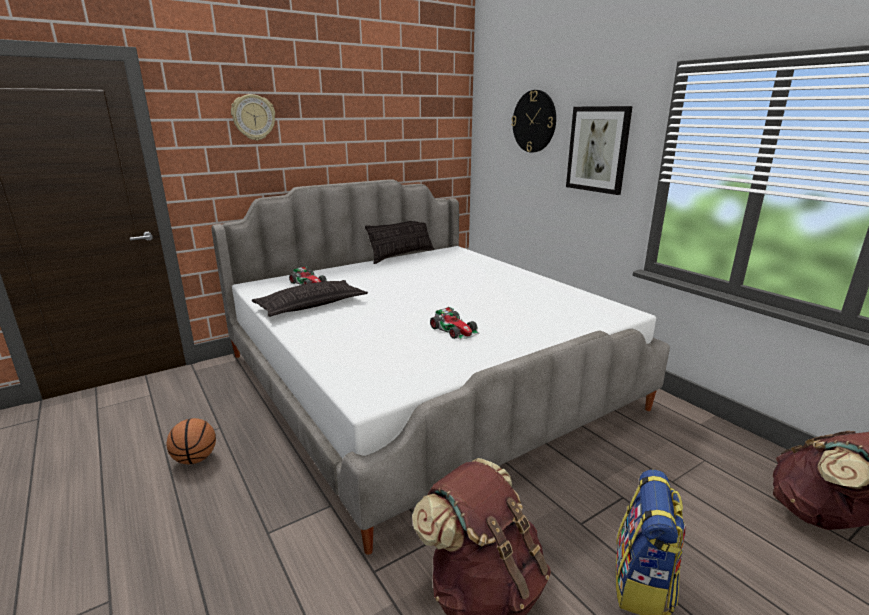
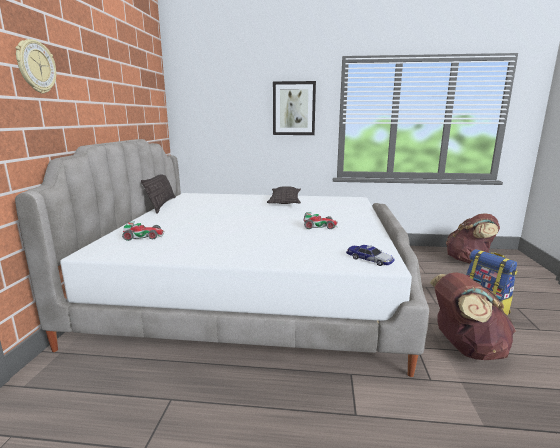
camera: 50 degrees left, 5 degrees down
basketball [166,418,216,464] -> none
pillow [252,280,368,317] -> pillow moved to [267,186,301,204]
wall clock [511,90,556,153] -> none
none -> toy car [346,245,395,266]

